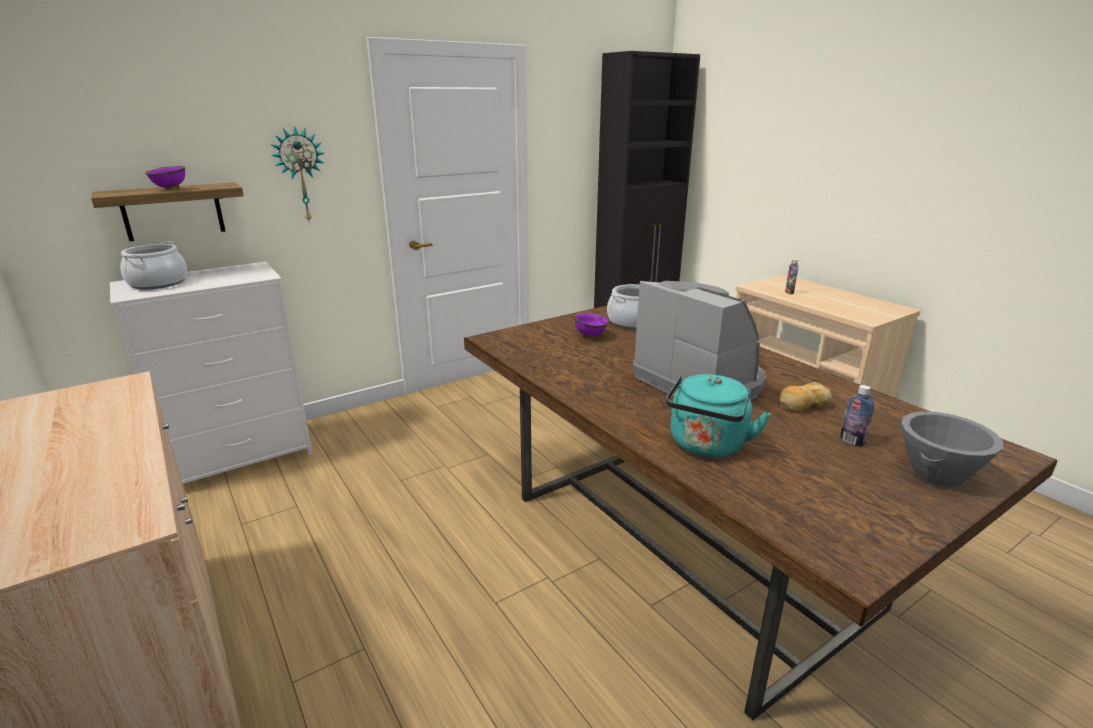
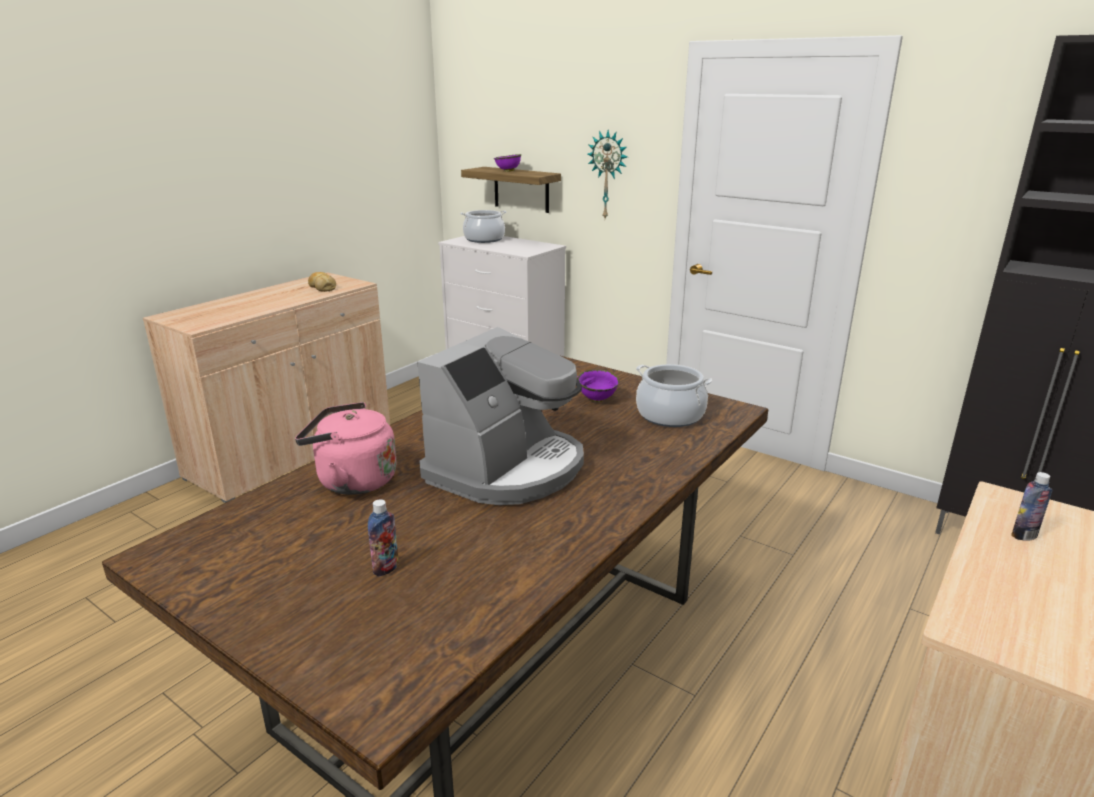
camera: 70 degrees right, 0 degrees up
turquoise kettle [666,374,771,458] -> pink kettle [295,402,397,495]
bread [779,382,832,413] -> bread moved to [308,272,336,292]
grey bowl [901,411,1003,488] -> none

